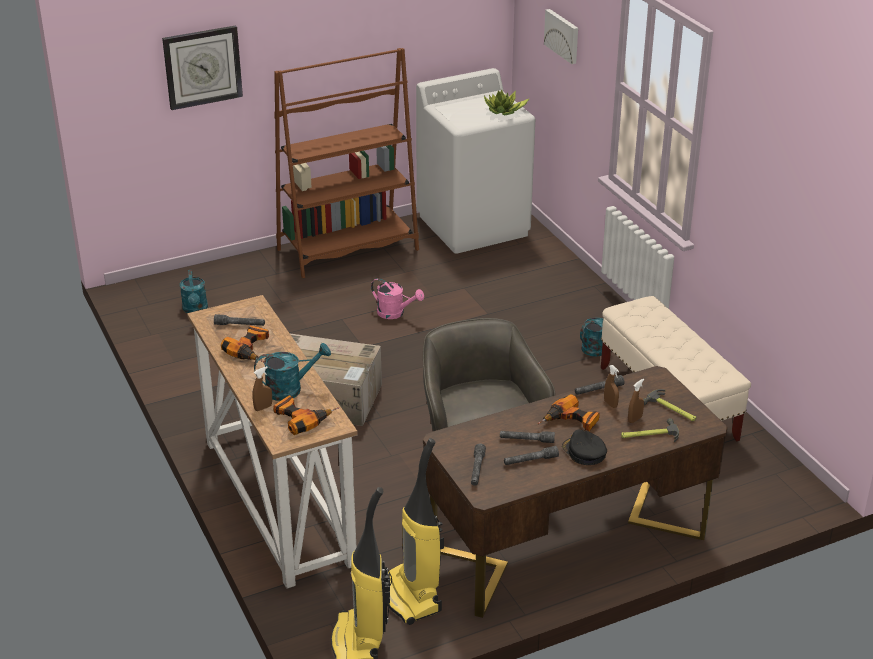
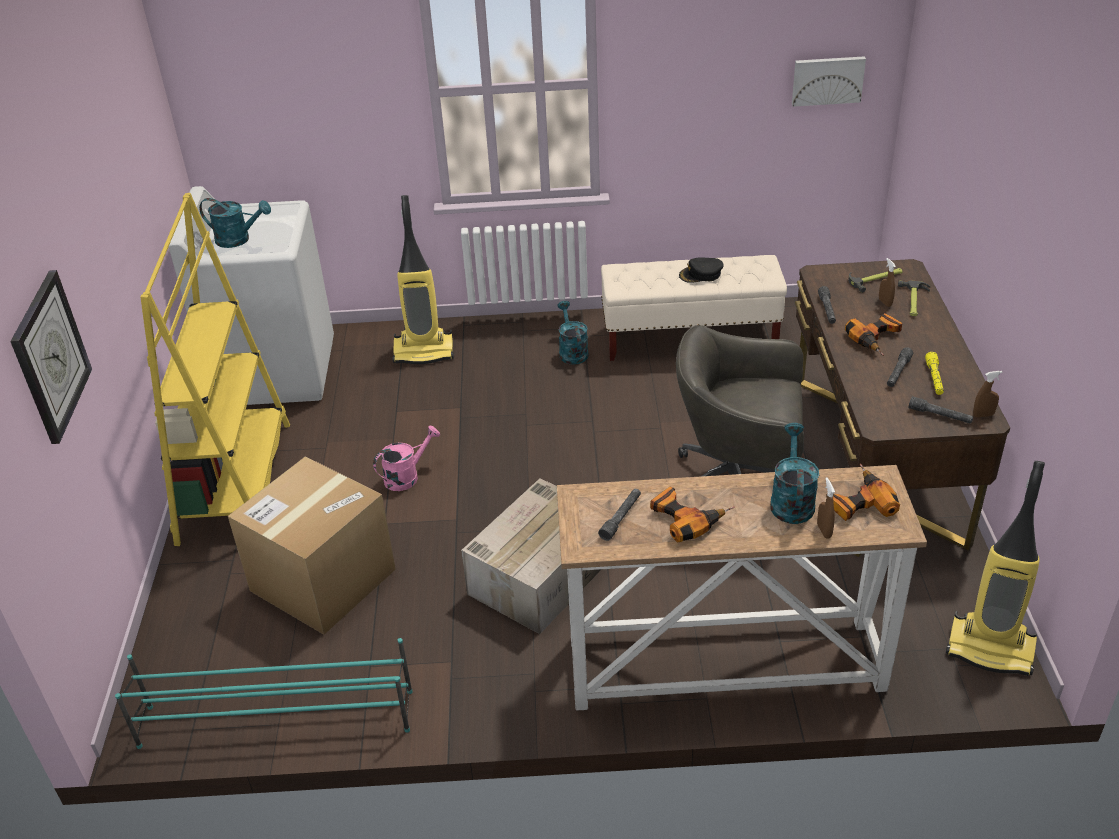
camera: 65 degrees left, 5 degrees up
turquoise watering can [180,270,208,313] -> turquoise watering can moved to [199,198,271,248]
brown bookcase [274,48,419,278] -> yellow bookcase [140,193,290,546]
vacuum cleaner [387,438,444,625] -> vacuum cleaner moved to [392,195,454,364]
potted plant [484,90,530,115] -> none
grey flashlight [504,446,559,465] -> yellow flashlight [925,352,944,395]
picture [544,9,578,64] -> picture moved to [792,56,866,107]
black cap [562,429,607,465] -> black cap moved to [679,257,724,283]
brown spray bottle [604,365,619,408] -> brown spray bottle moved to [973,371,1003,417]
none -> turquoise shoe rack [115,638,413,749]
none -> cardboard box [228,456,396,635]

